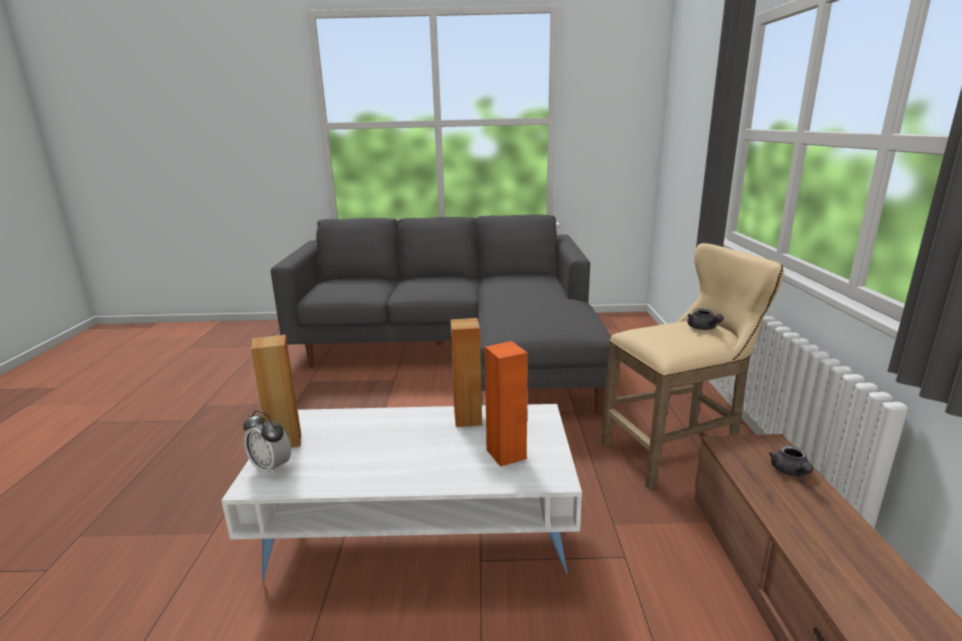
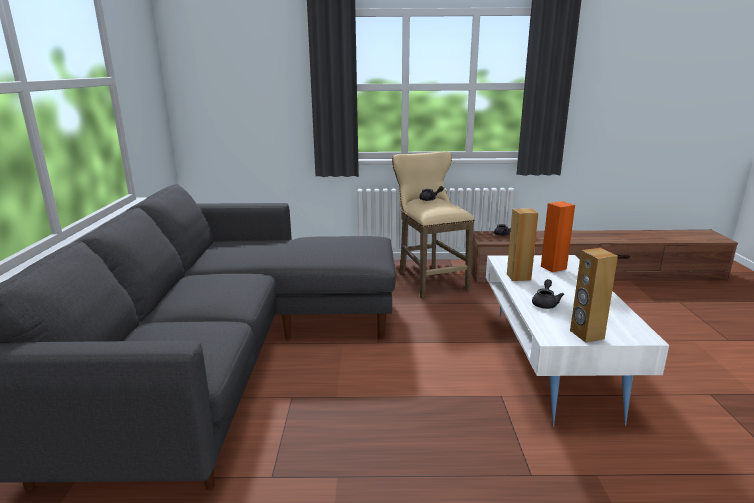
camera: 90 degrees left, 0 degrees up
alarm clock [243,410,291,476] -> none
none -> grey teapot [532,279,564,309]

